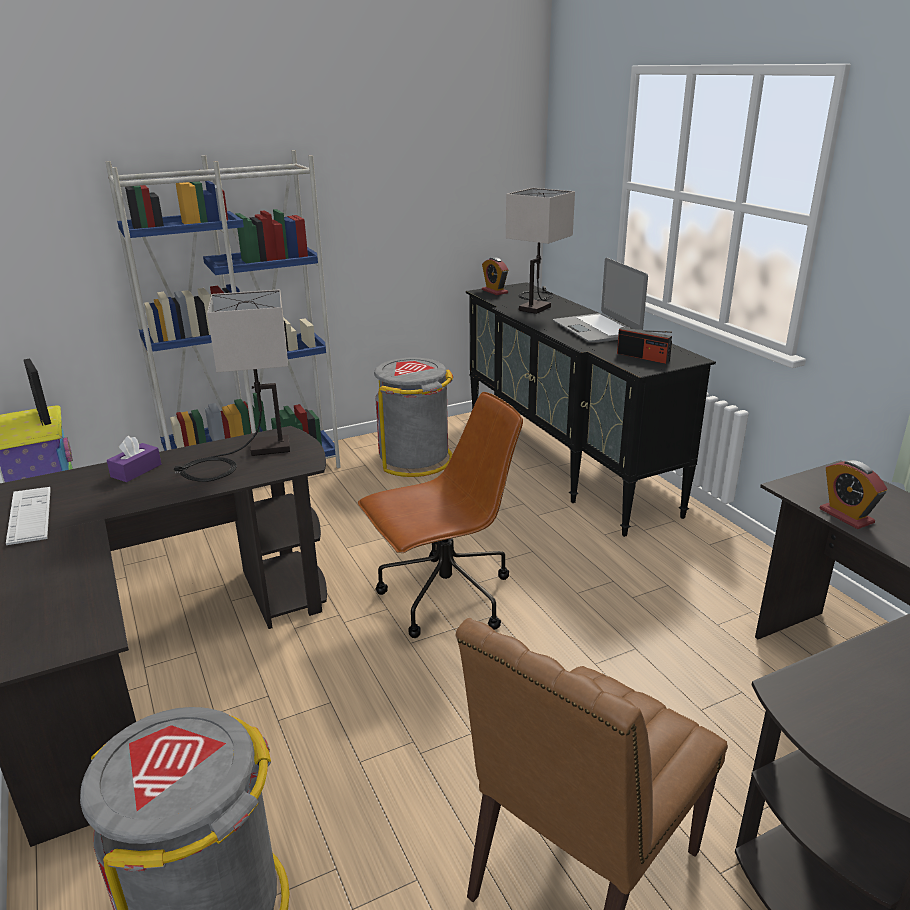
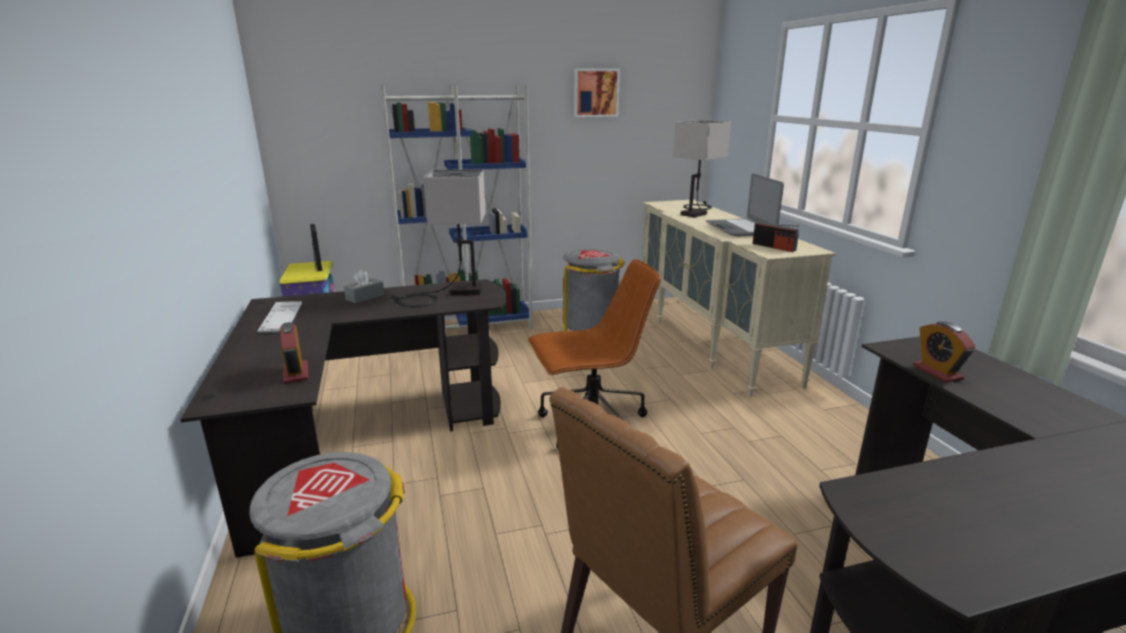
camera: 10 degrees right, 5 degrees down
purple tissue box [107,436,161,482] -> grey tissue box [344,270,384,304]
black cabinet [466,282,716,537] -> beige cabinet [642,200,836,397]
alarm clock [482,257,508,295] -> alarm clock moved to [280,322,309,384]
none -> picture [574,69,620,117]

